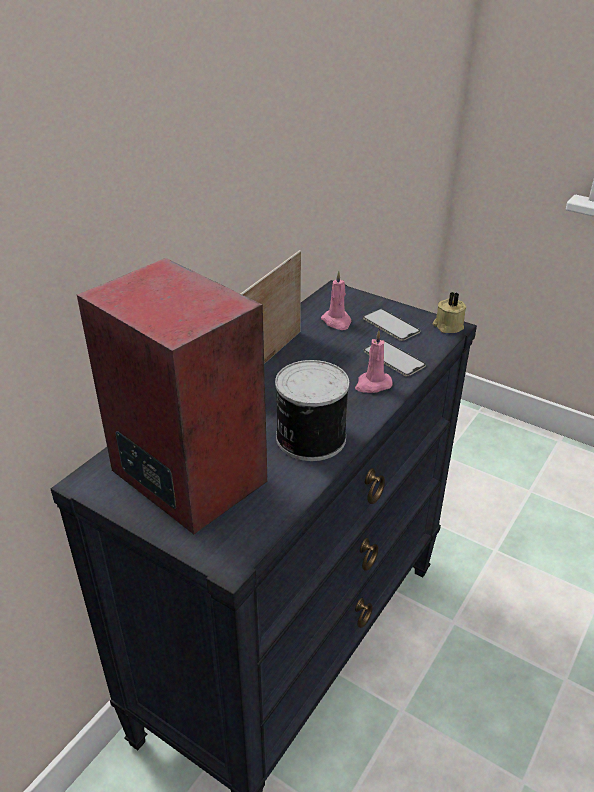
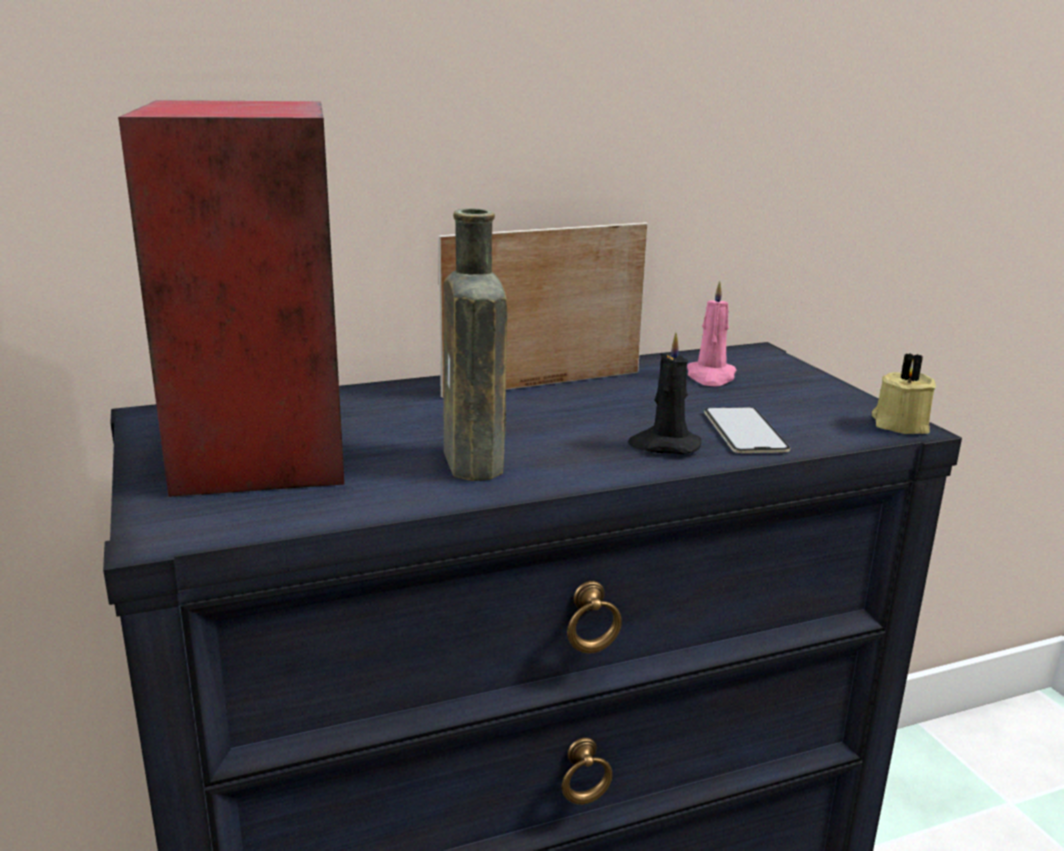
camera: 35 degrees right, 15 degrees down
can [275,360,349,461] -> brown bottle [443,208,508,487]
pink candle [355,330,393,393] -> black candle [628,332,701,454]
phone [363,309,421,341] -> none

